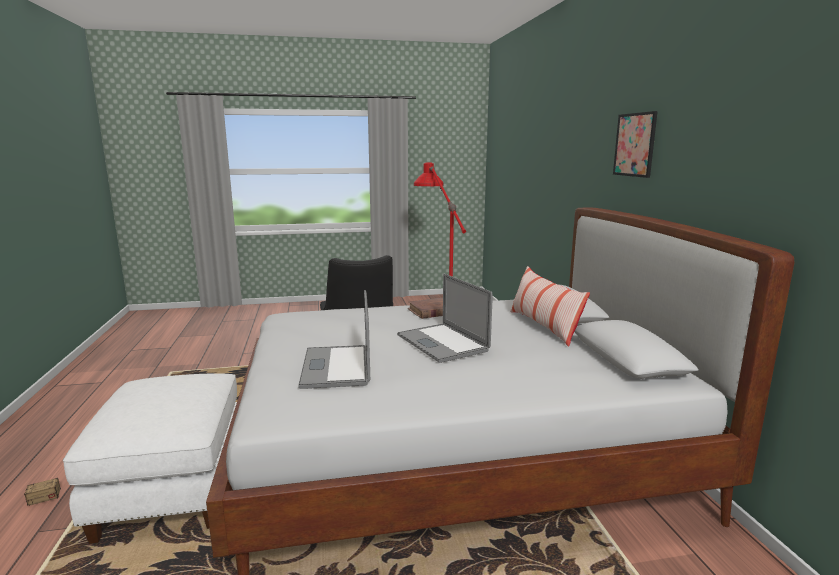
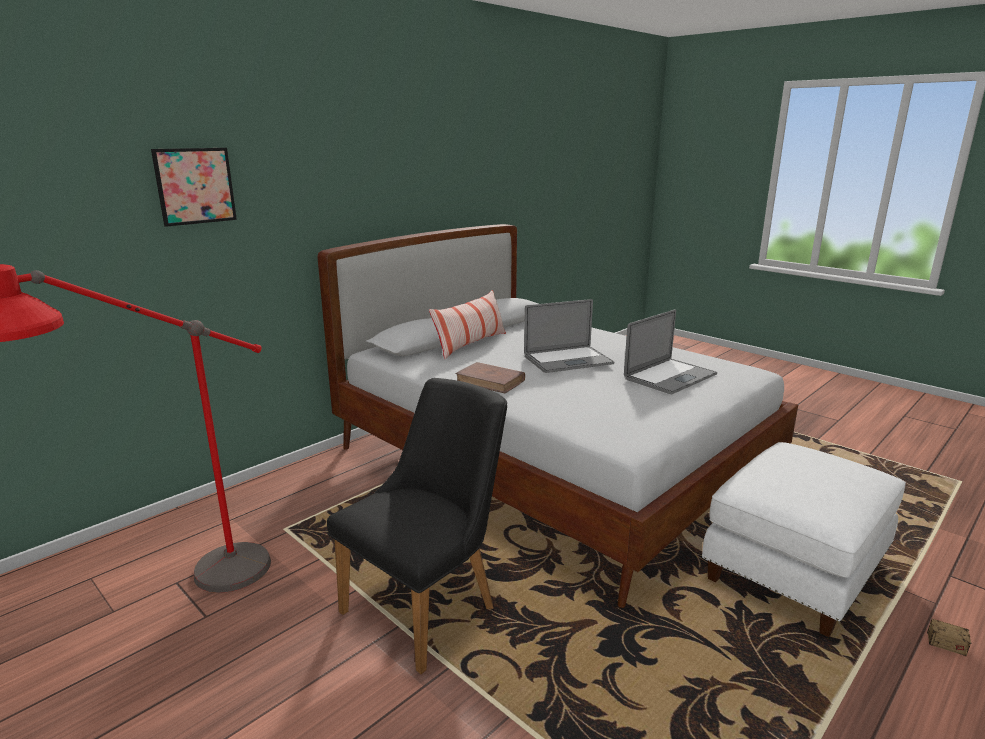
camera: 125 degrees left, 5 degrees up
laptop [397,274,493,363] -> laptop turned 45 degrees clockwise [524,299,614,373]
picture [613,111,658,178] -> picture moved to [151,148,237,227]

